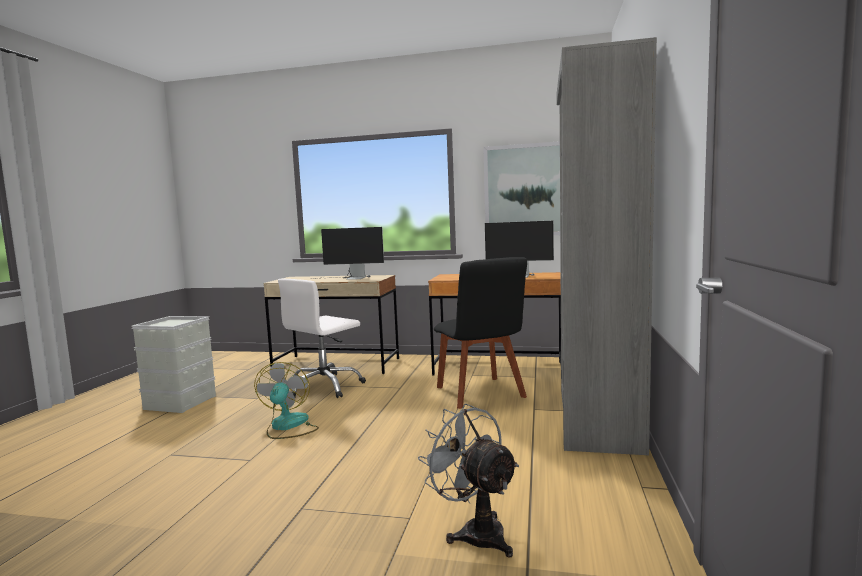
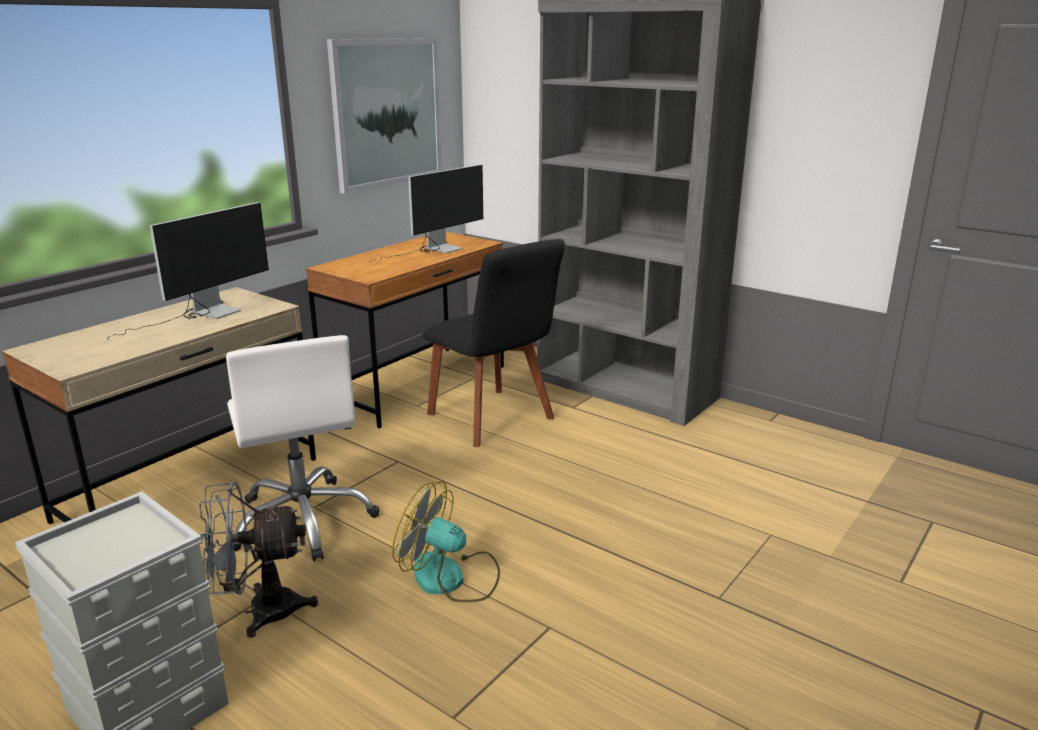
camera: 65 degrees left, 15 degrees up
grey fan [418,404,519,558] -> grey fan moved to [199,482,318,638]
black chair [434,257,527,409] -> black chair turned 45 degrees clockwise [422,239,565,447]

